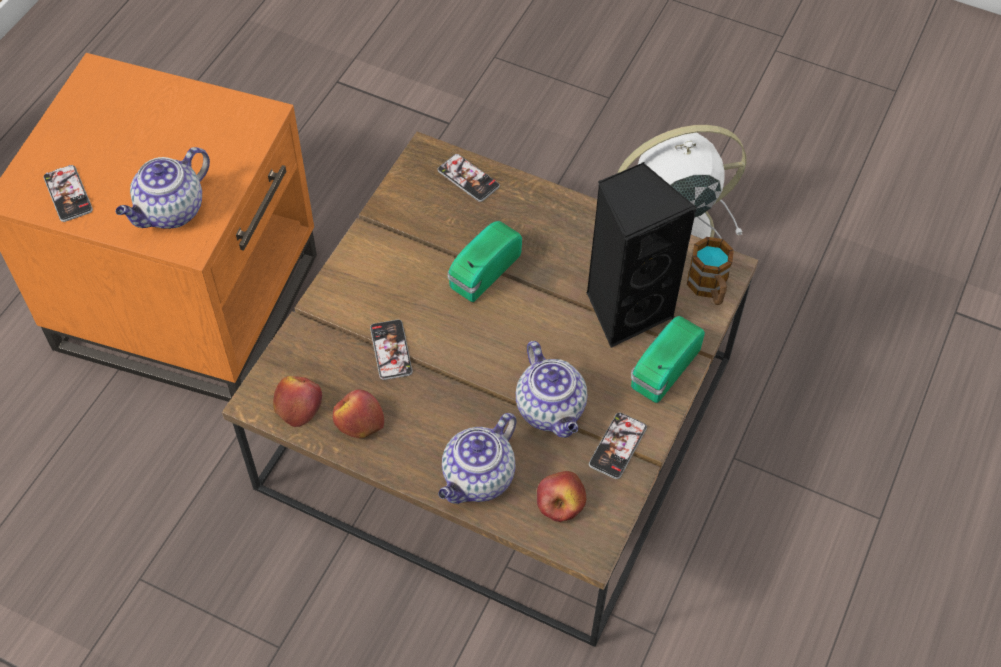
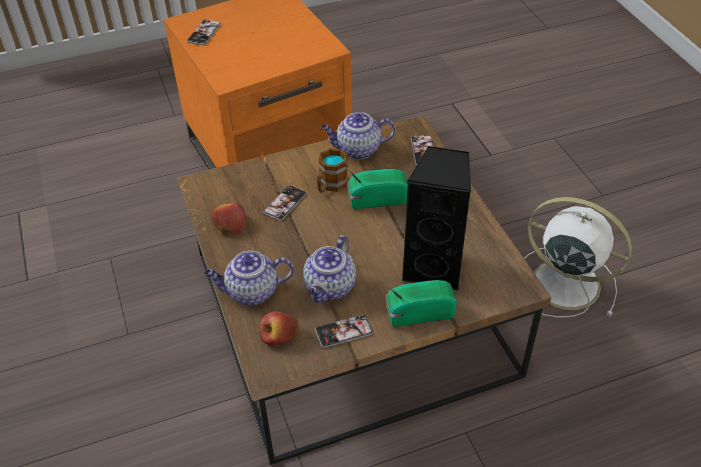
camera: 45 degrees right, 10 degrees down
teapot [116,147,210,229] -> teapot moved to [321,112,396,159]
apple [273,376,322,427] -> none
mug [687,237,734,305] -> mug moved to [317,148,348,193]

